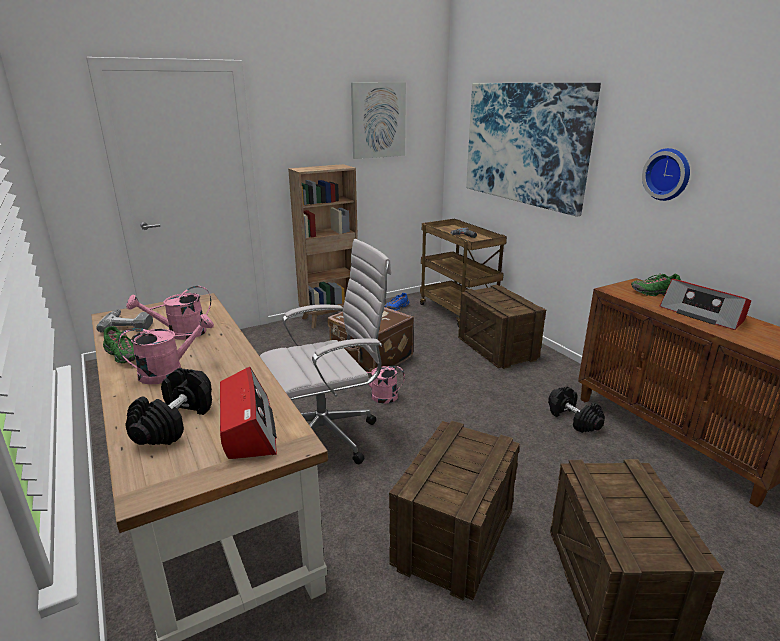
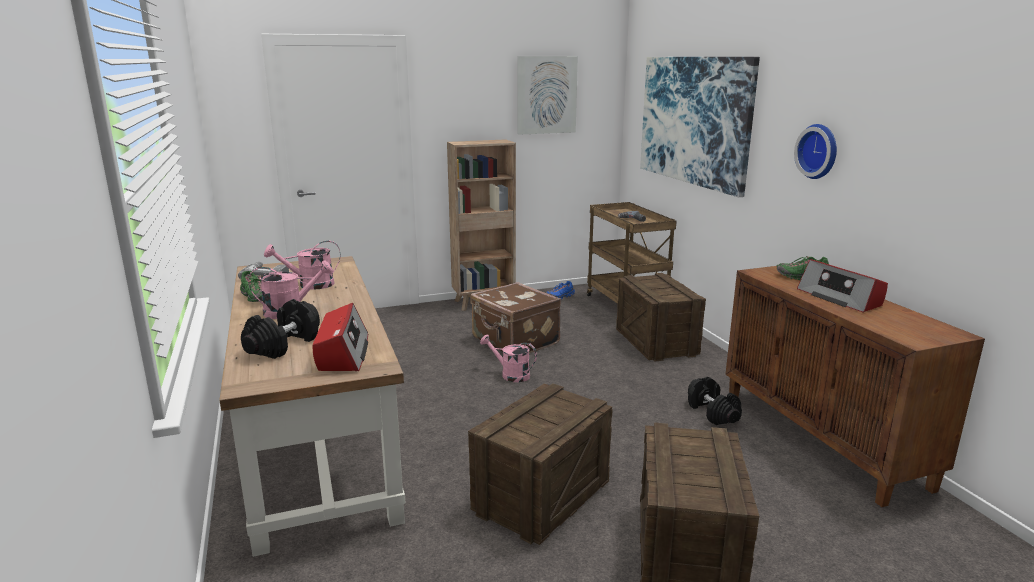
camera: 10 degrees right, 5 degrees down
white office chair [260,239,391,464] -> none

